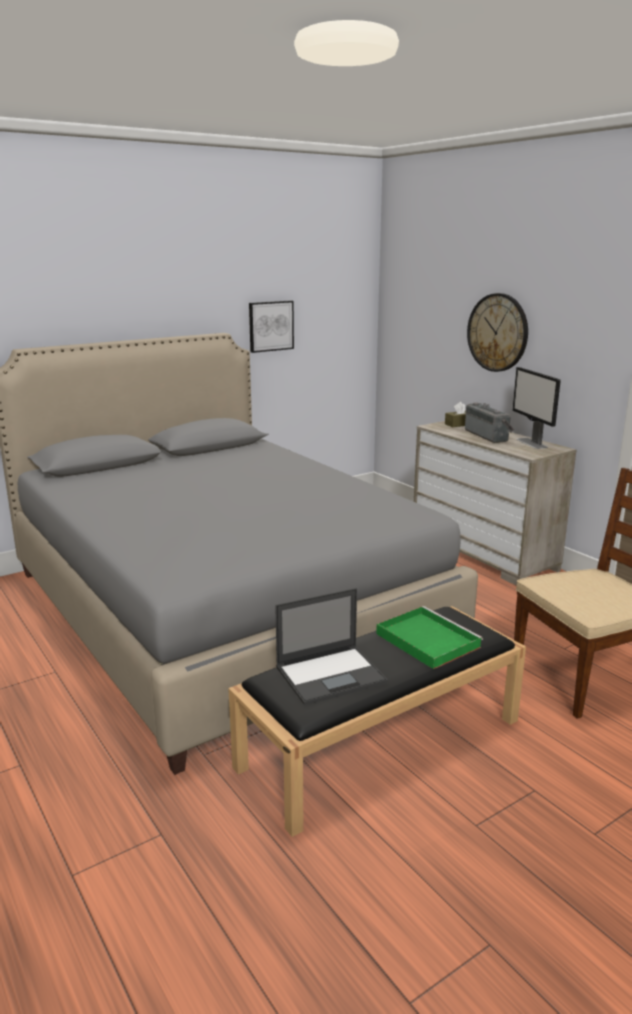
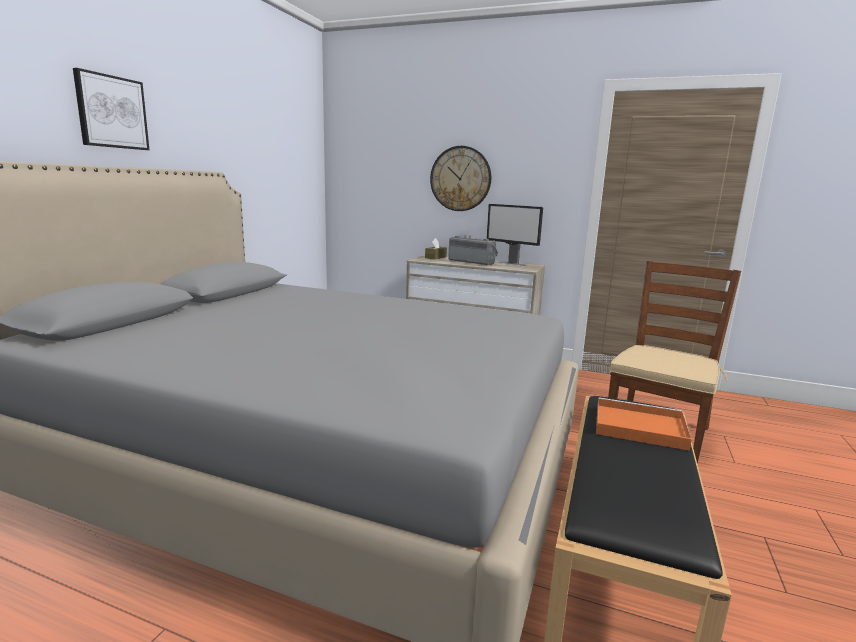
camera: 35 degrees left, 5 degrees down
picture [249,301,294,353] -> picture moved to [73,68,150,150]
laptop [275,588,388,705] -> none
green tray [376,606,483,669] -> orange tray [596,397,692,451]

